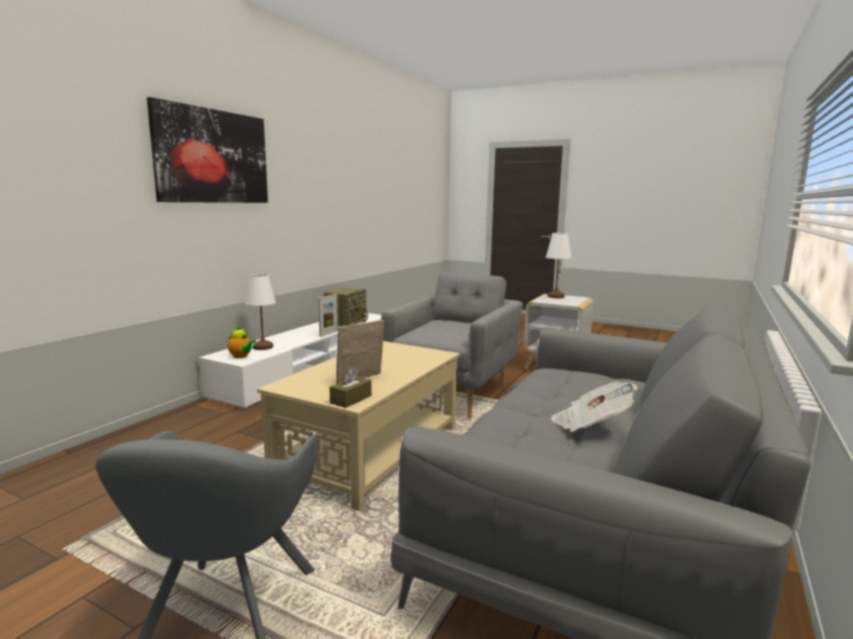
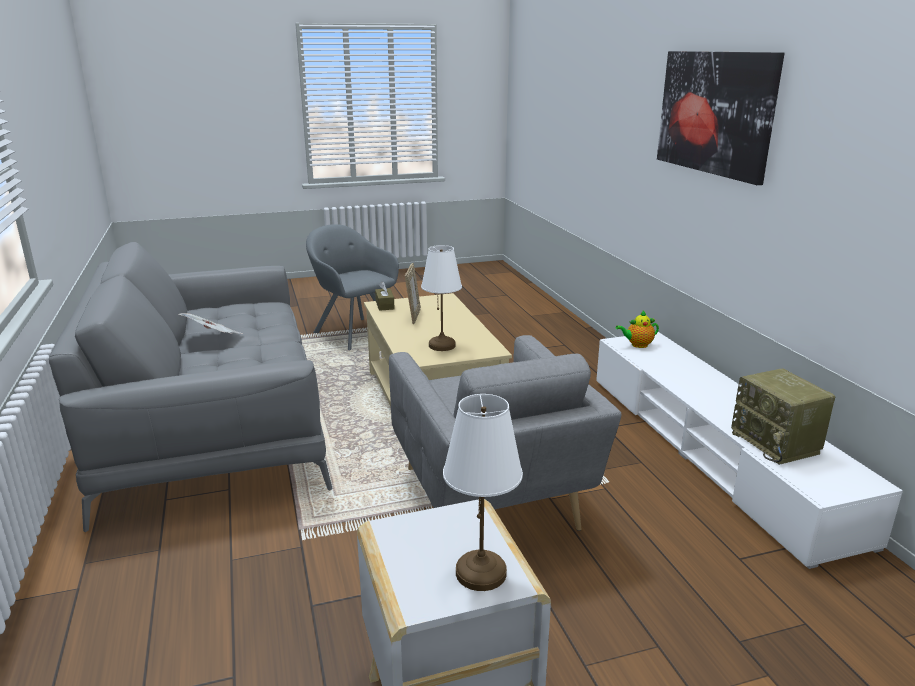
camera: 135 degrees right, 10 degrees up
white table lamp [245,274,276,350] -> white table lamp moved to [421,245,462,351]
picture frame [318,294,338,337] -> none

